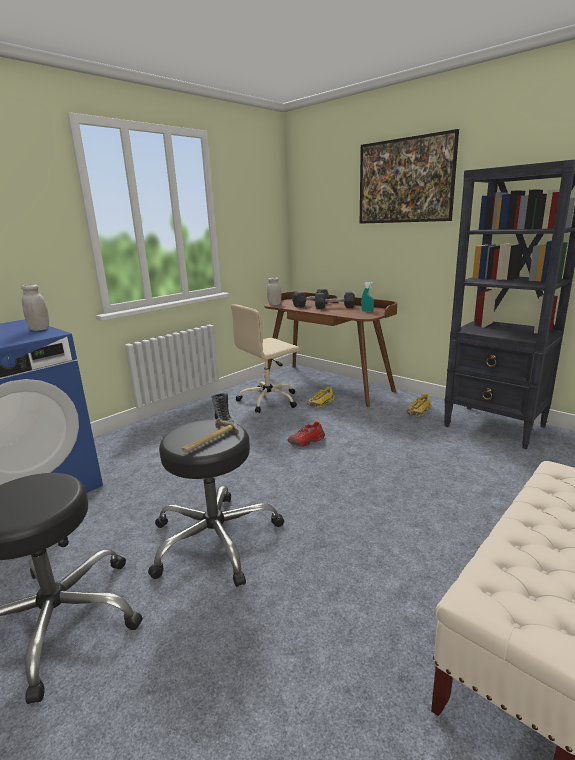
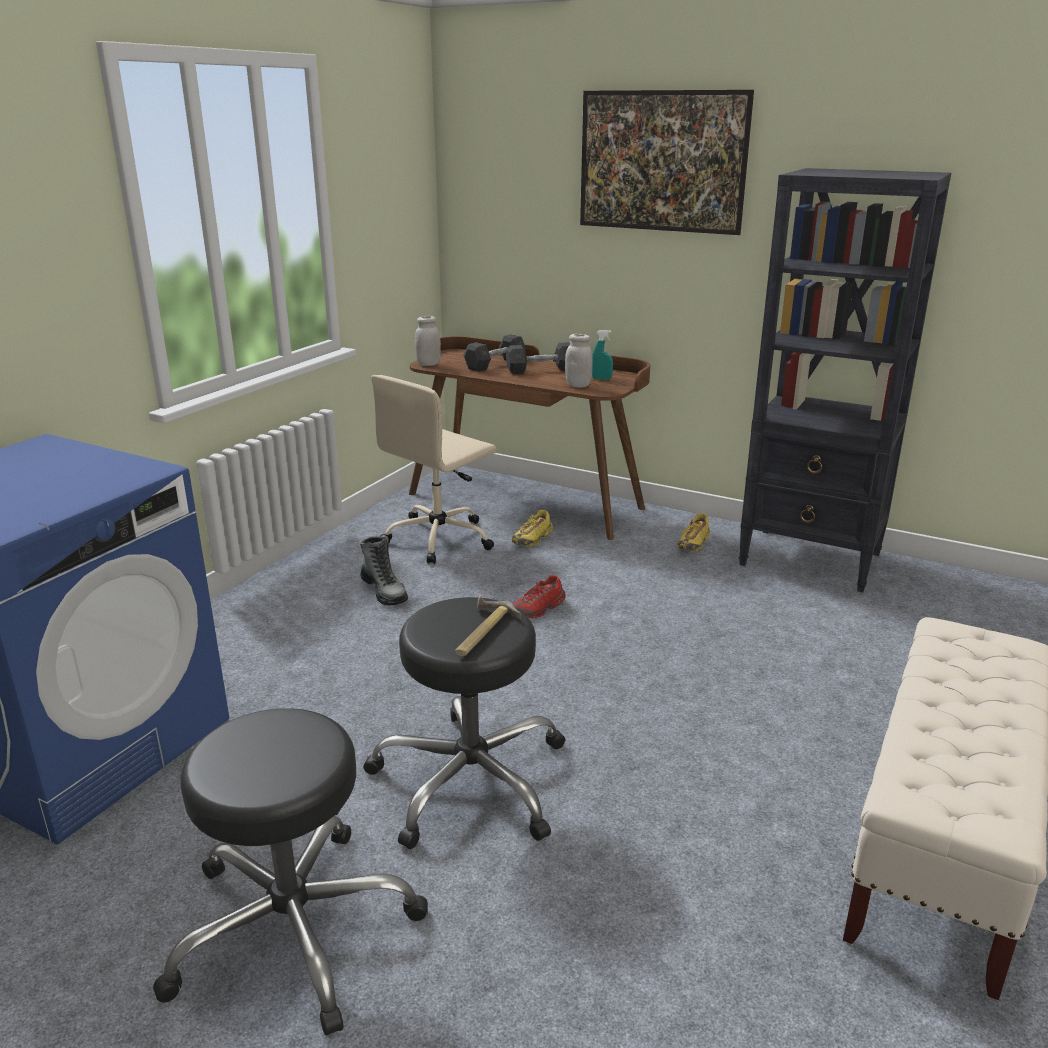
camera: 15 degrees left, 5 degrees up
white jar [21,284,49,331] -> white jar moved to [565,334,593,388]

